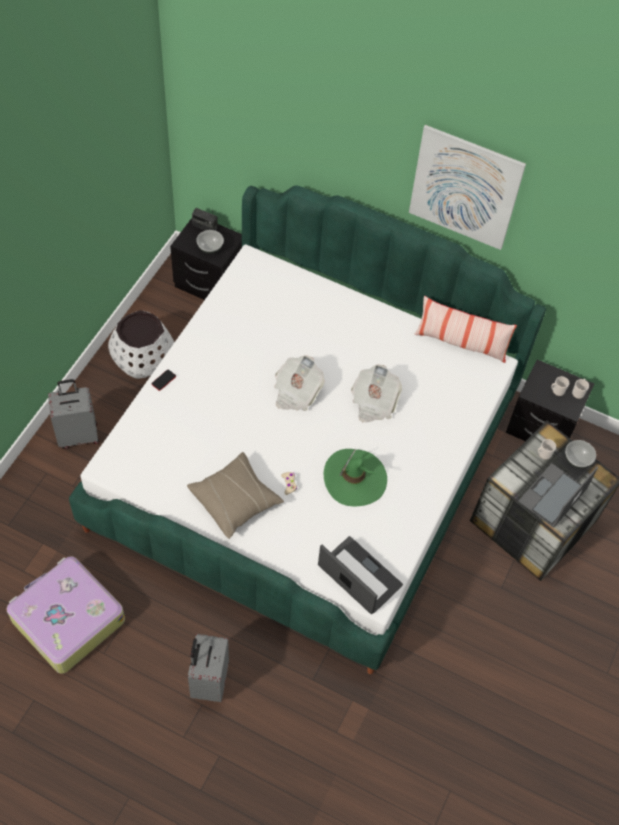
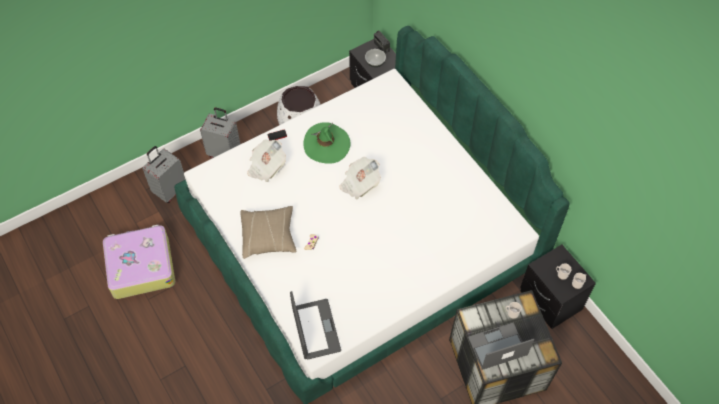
camera: 35 degrees right, 0 degrees up
grey suitcase [188,634,229,702] -> grey suitcase moved to [143,146,186,203]
green hat [324,449,387,506] -> green hat moved to [304,122,350,164]
newspaper [351,364,402,422] -> newspaper moved to [247,139,286,182]
picture [409,125,526,250] -> none
pillow [414,296,517,363] -> none
bowl [565,440,596,469] -> none

